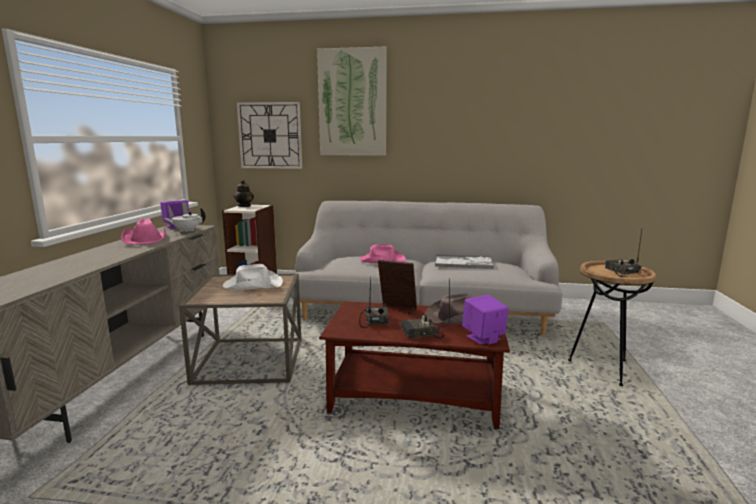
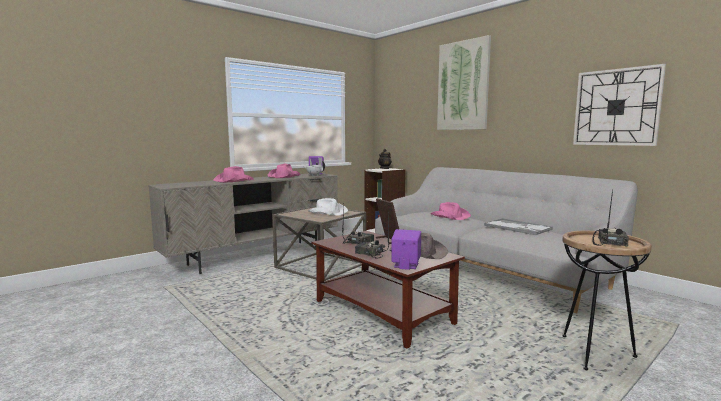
camera: 40 degrees right, 5 degrees down
wall clock [237,102,302,169] -> wall clock moved to [573,64,666,146]
none -> pink hat [213,166,254,183]

